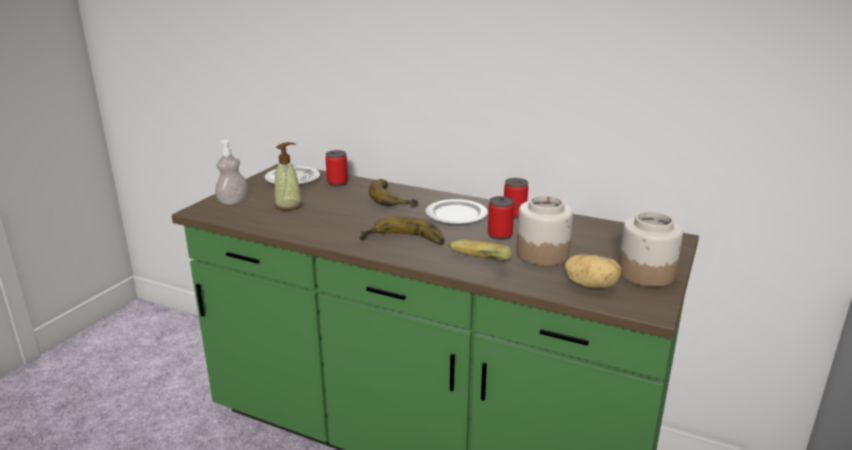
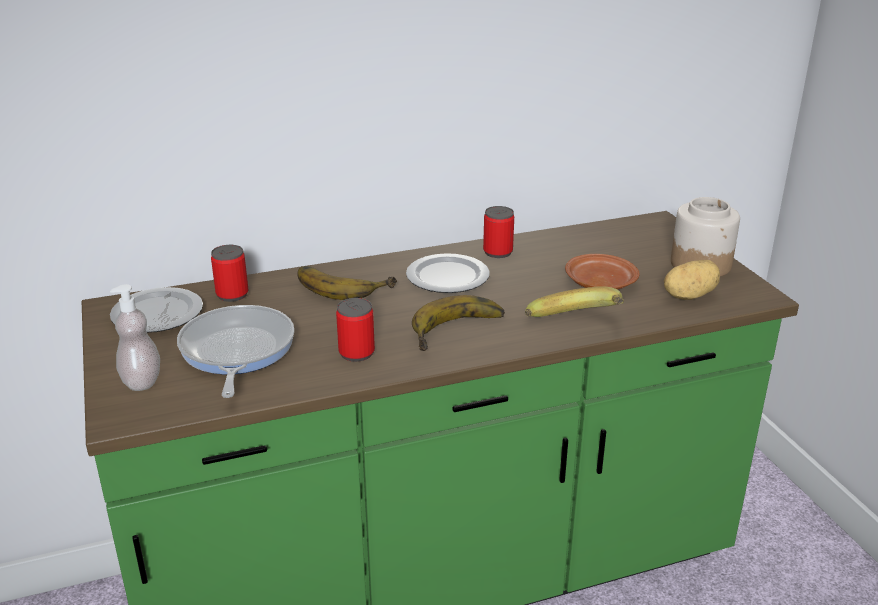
camera: 45 degrees left, 5 degrees up
soap dispenser [275,142,302,211] -> frying pan [177,305,295,398]
can [488,196,514,240] -> can moved to [336,298,375,362]
jar [516,195,573,266] -> brown plate [565,254,640,290]

